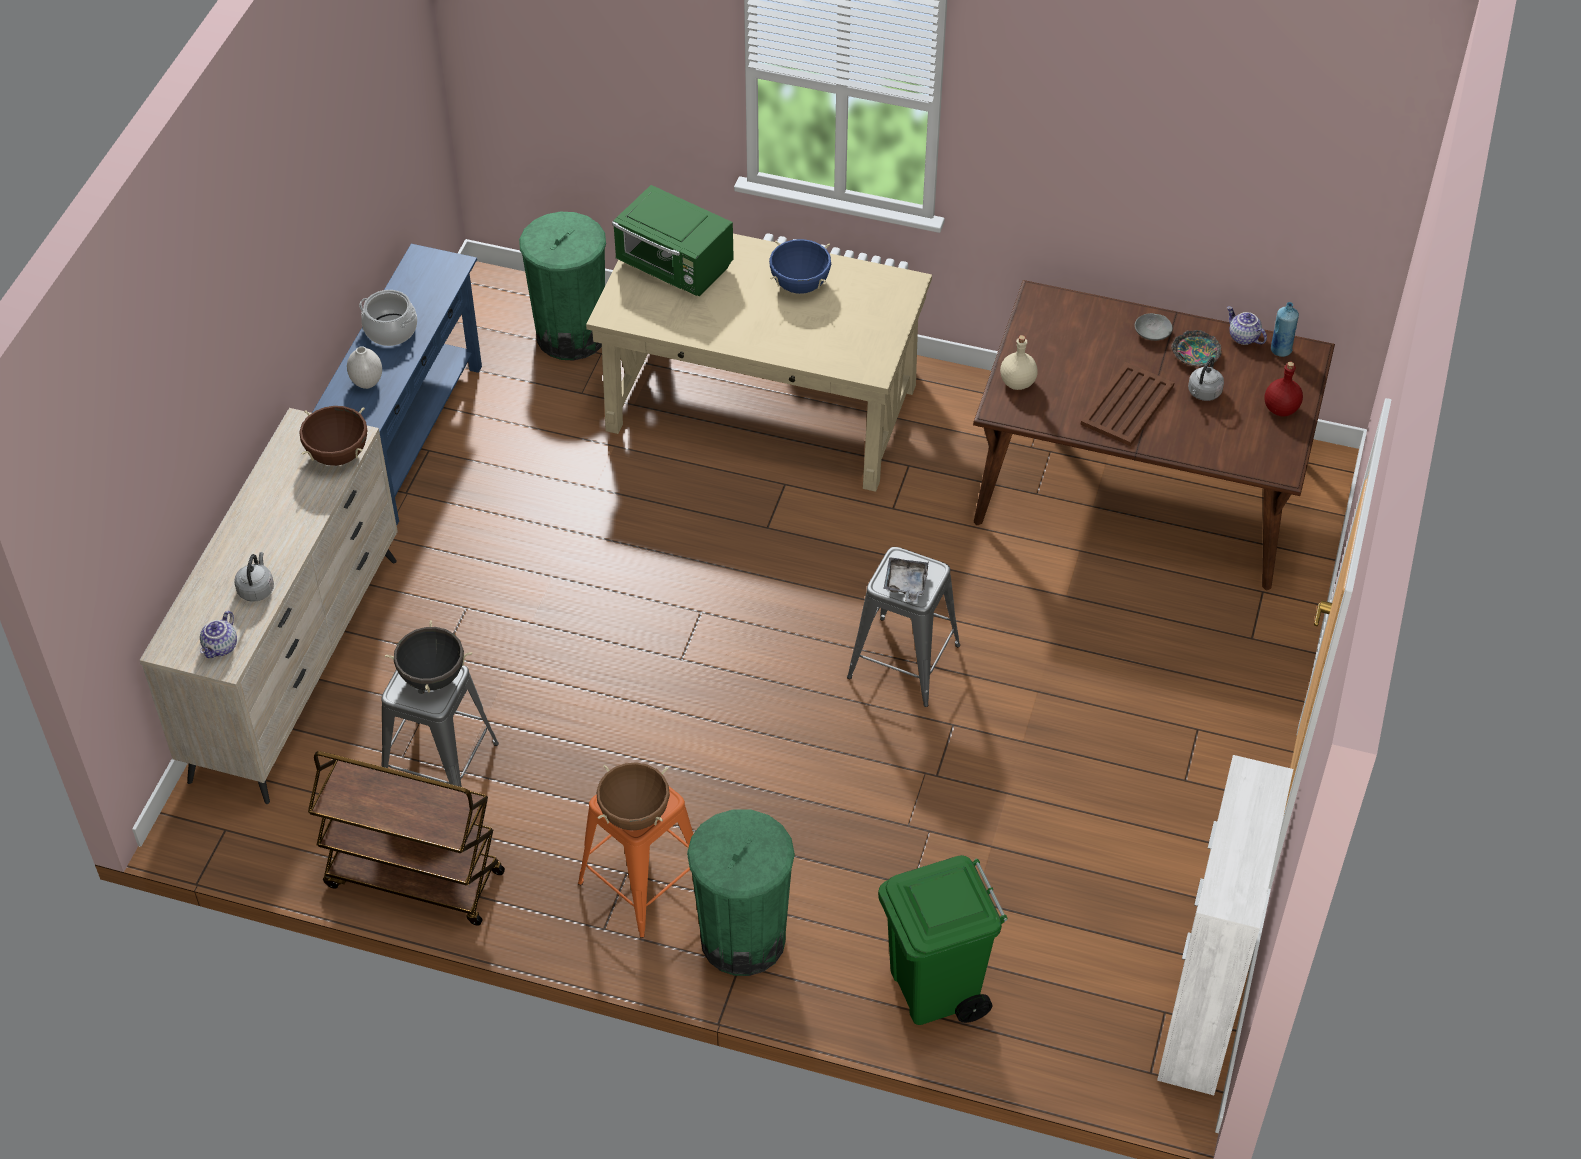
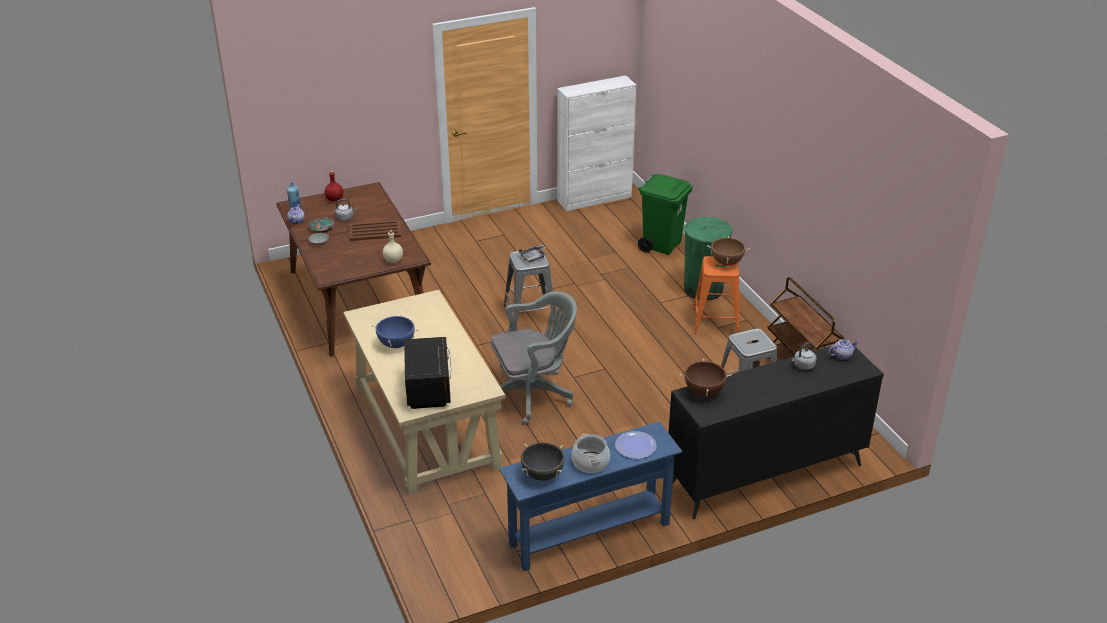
camera: 130 degrees left, 15 degrees down
beige dresser [140,408,398,804] -> black dresser [668,343,884,519]
white vase [347,346,382,389] -> plate [615,431,657,459]
black cooking pot [385,620,472,692] -> black cooking pot moved to [521,442,565,481]
green trash can [519,212,606,360] -> none
green microwave [612,185,734,296] -> black microwave [404,337,451,409]
none -> grey office chair [490,291,577,424]

